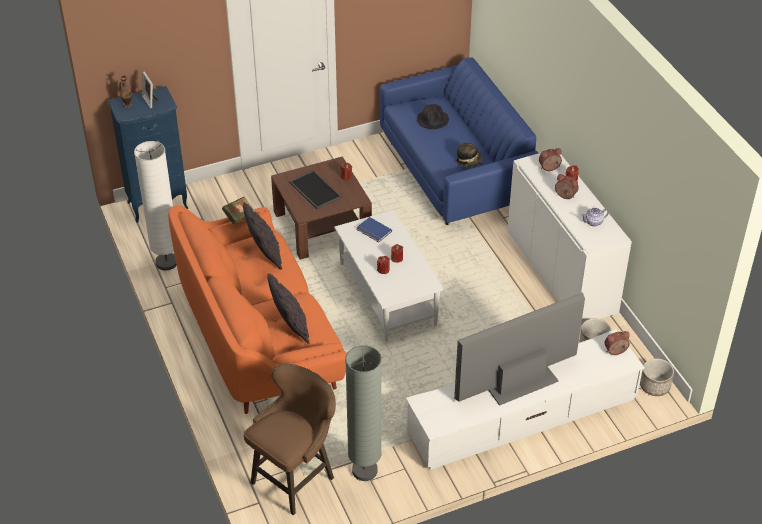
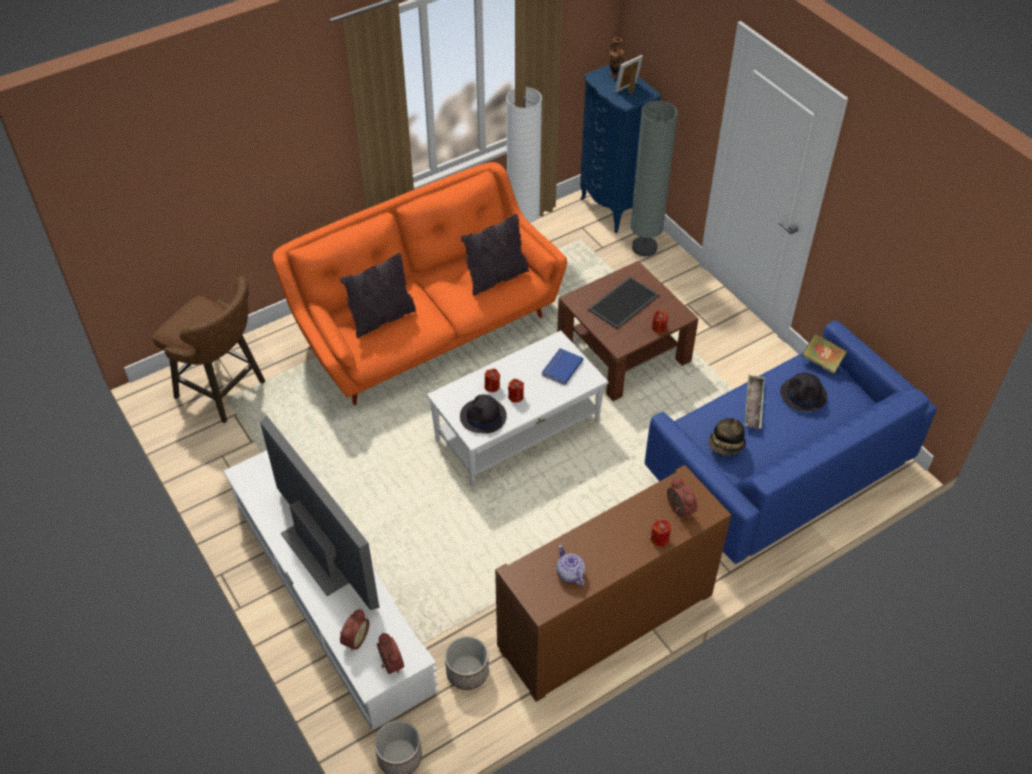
camera: 80 degrees right, 5 degrees up
book [222,197,256,224] -> book moved to [801,333,848,374]
grey floor lamp [345,345,382,481] -> grey floor lamp moved to [630,101,678,256]
white cabinet [507,153,632,327] -> brown cabinet [495,465,731,702]
alarm clock [555,174,579,199] -> alarm clock moved to [340,609,369,651]
none -> black hat [460,394,507,433]
none -> tray [745,375,765,429]

